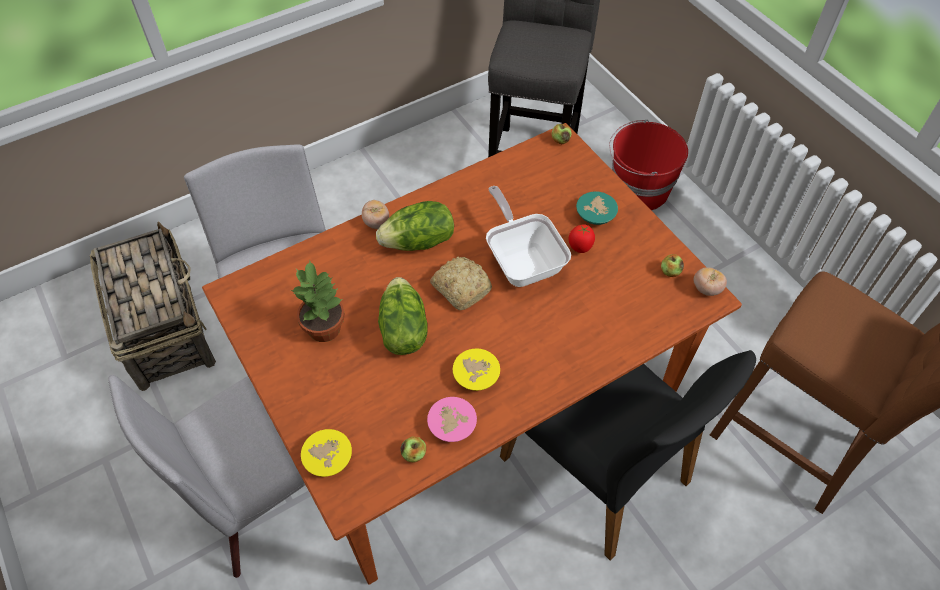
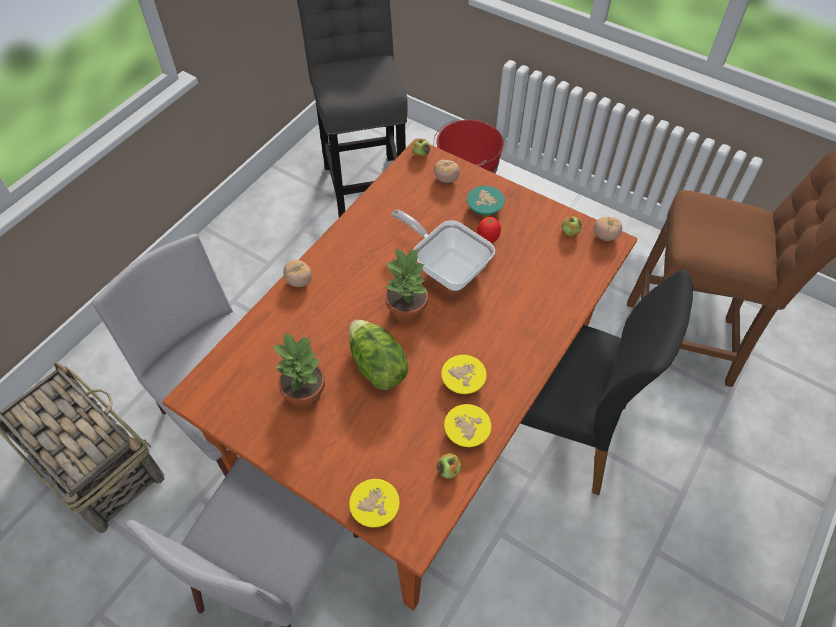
camera: 25 degrees left, 0 degrees up
lettuce [376,201,454,251] -> none
pink bowl [427,397,477,442] -> yellow bowl [444,404,491,447]
bread [430,257,492,310] -> potted plant [385,247,428,323]
none -> tomato [434,160,460,183]

